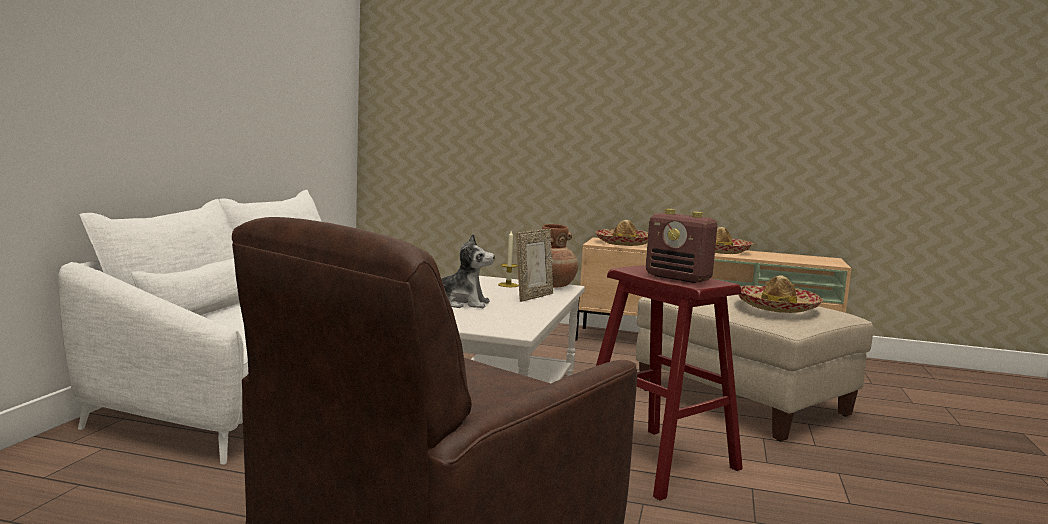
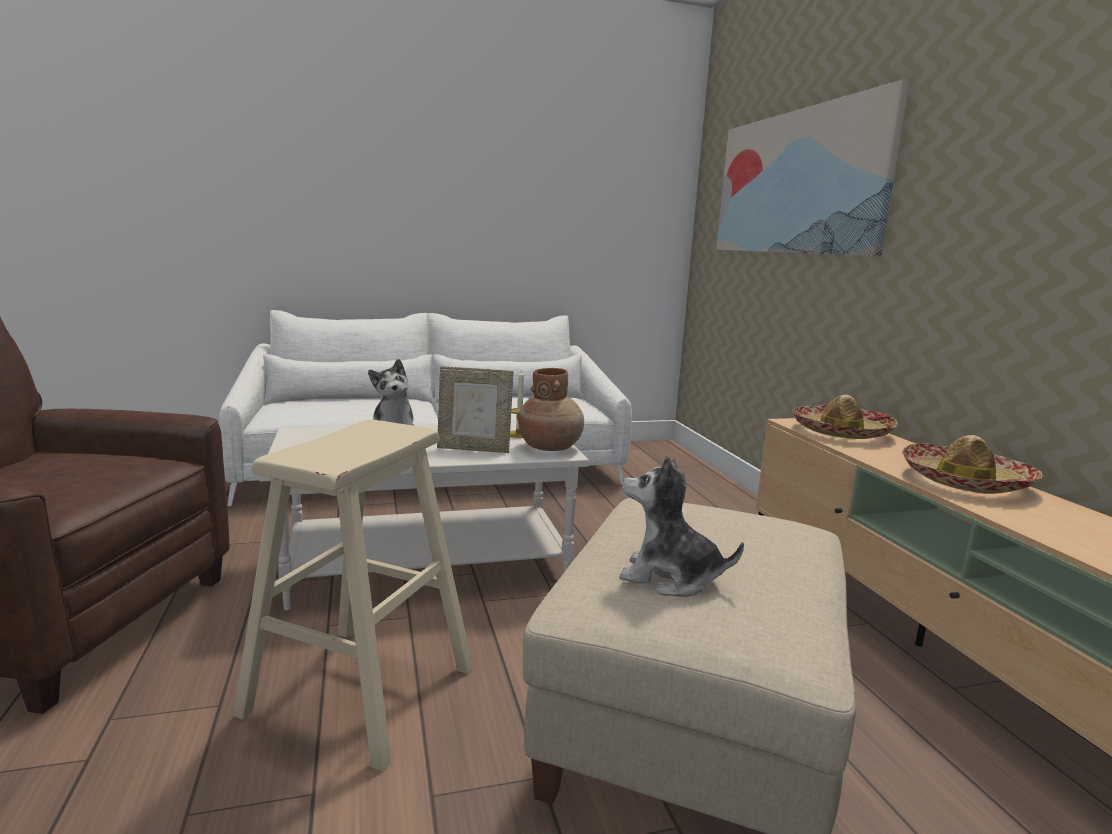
camera: 60 degrees right, 5 degrees up
red stool [596,265,743,501] -> beige stool [233,420,473,772]
radio [646,209,717,283] -> none
hat [738,276,823,313] -> plush toy [619,455,744,597]
none -> picture [716,79,910,256]

